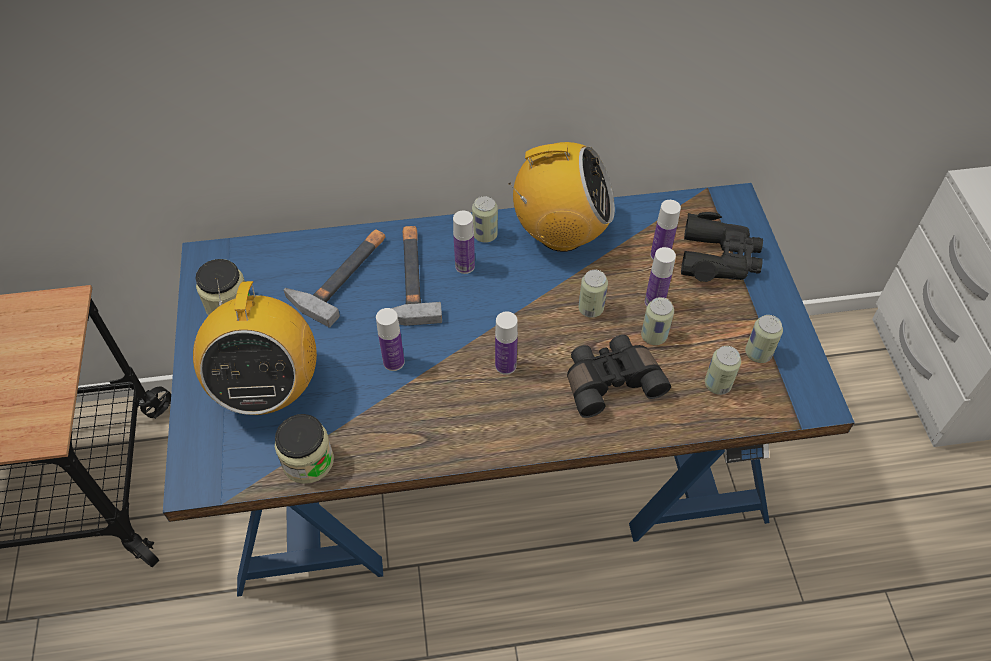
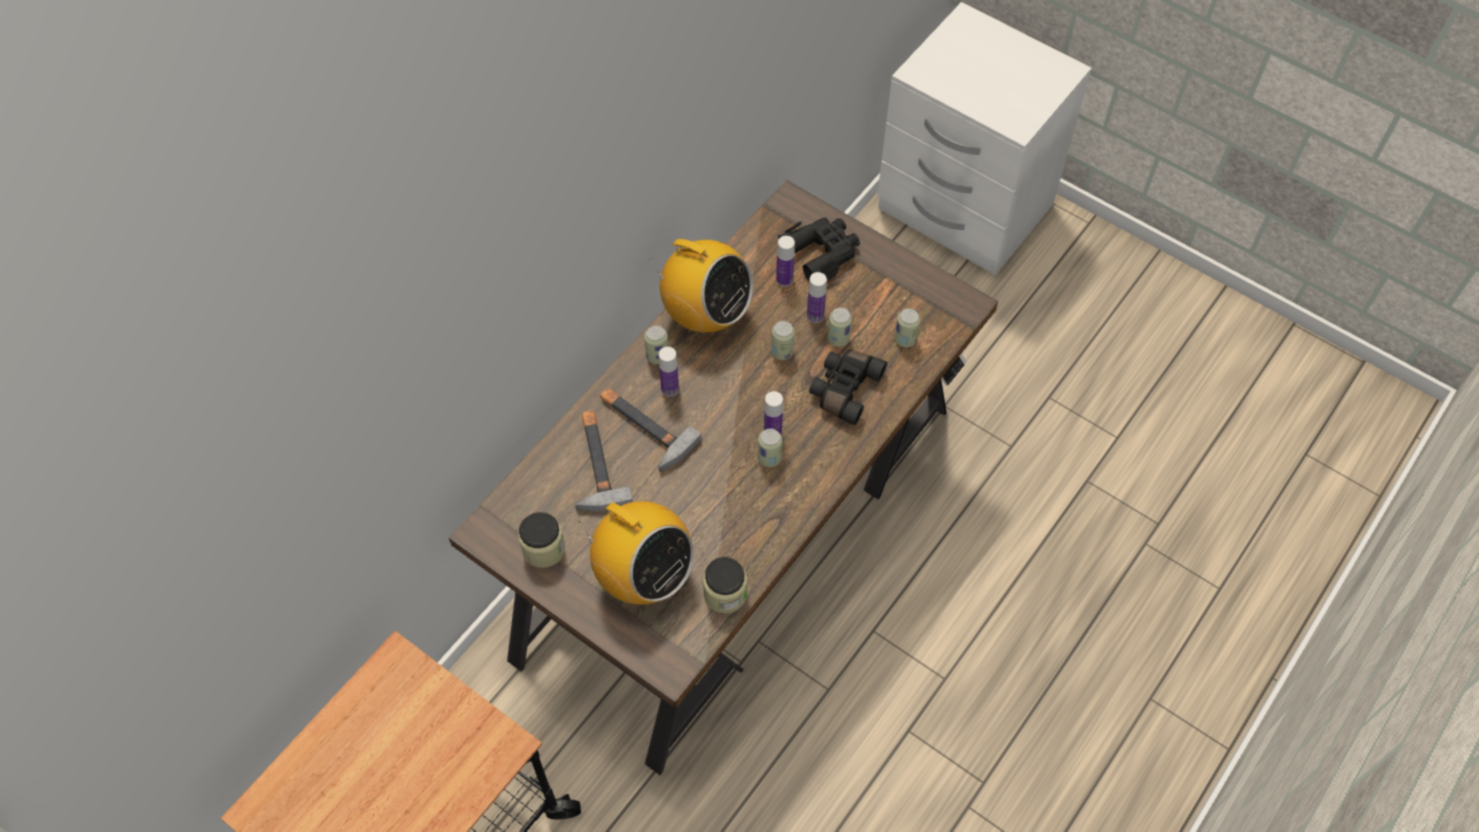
camera: 45 degrees left, 5 degrees up
blue desk [163,183,855,597] -> brown desk [448,179,998,775]
bottle [376,308,405,371] -> none
radio [509,142,615,252] -> radio turned 75 degrees clockwise [649,239,753,333]
can [745,315,783,363] -> can moved to [758,429,782,467]

